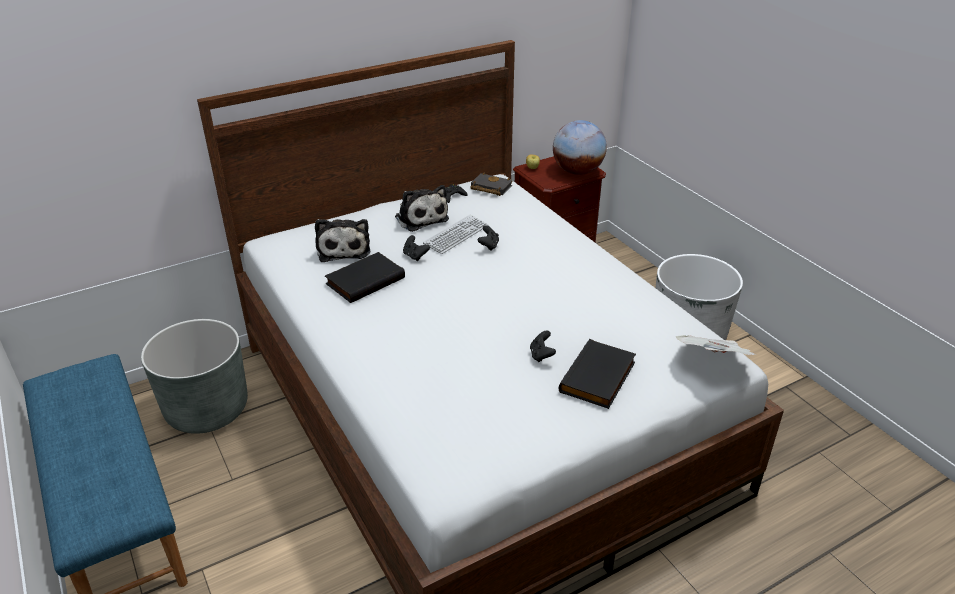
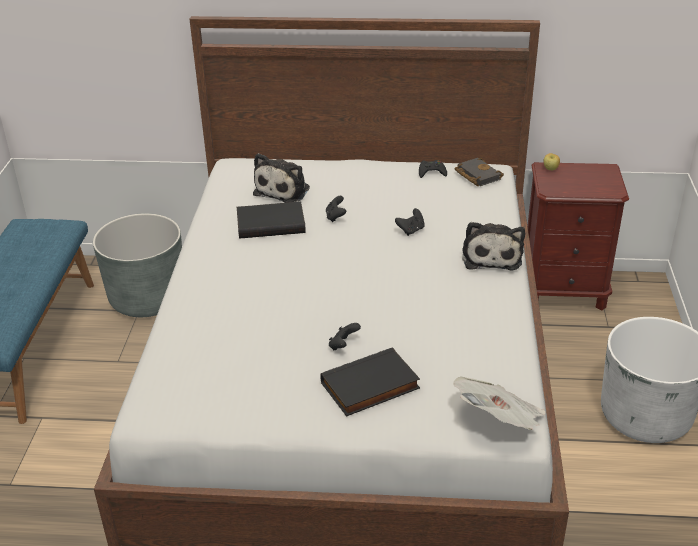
camera: 35 degrees right, 0 degrees up
plush toy [395,185,449,232] -> plush toy moved to [462,222,525,271]
keyboard [423,215,488,254] -> none
globe [553,120,607,175] -> none

